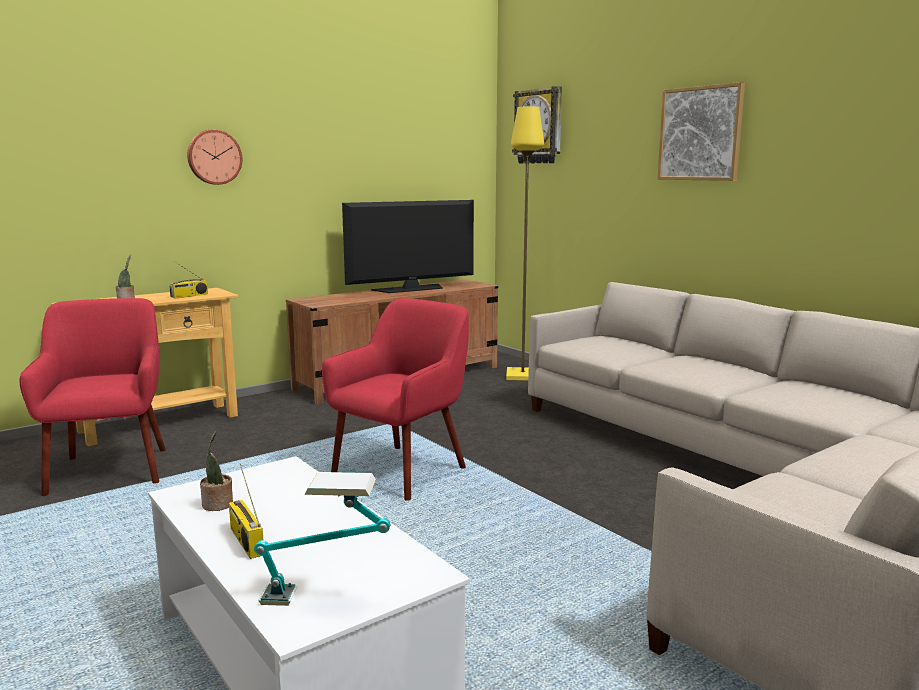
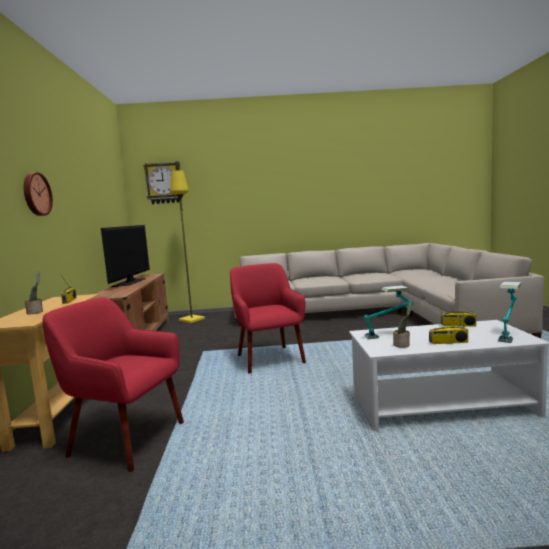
camera: 55 degrees left, 5 degrees down
picture [658,82,745,181] -> none
none -> table lamp [364,285,413,339]
none -> radio [441,295,476,327]

